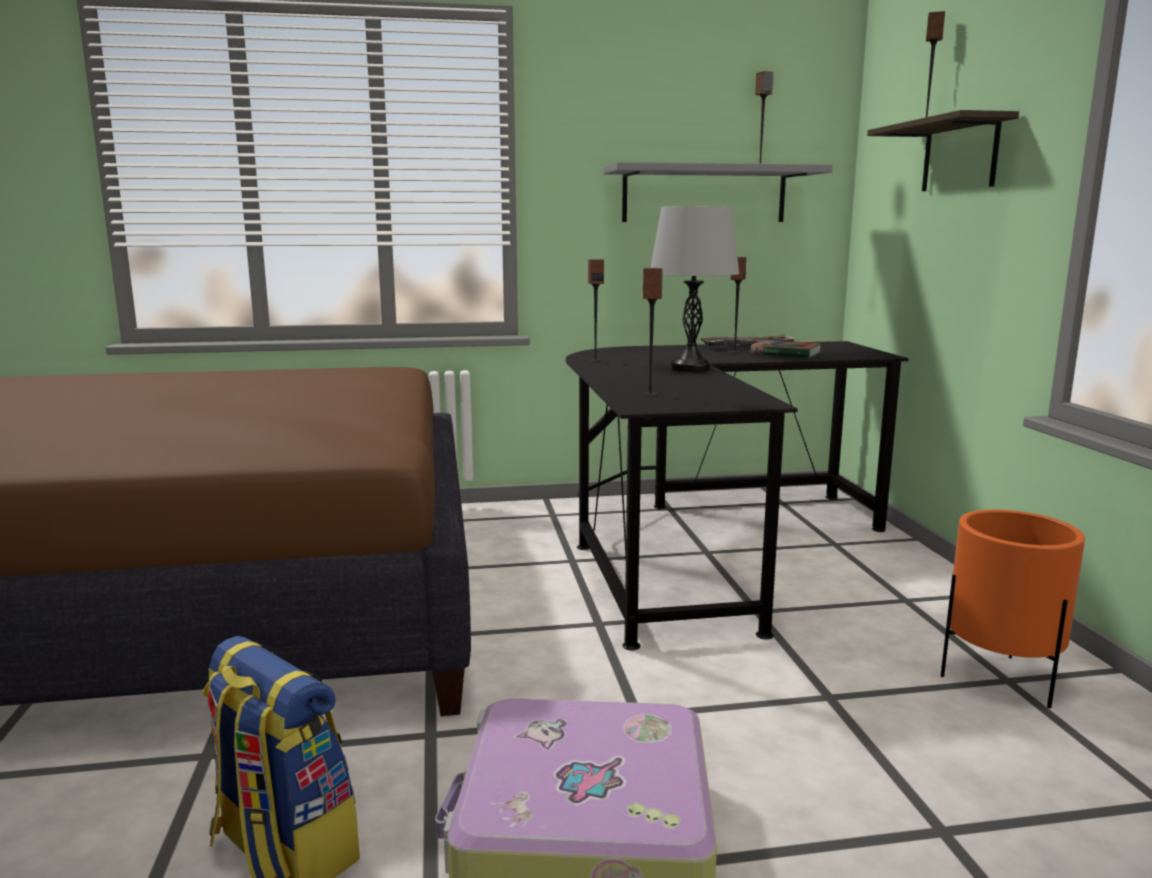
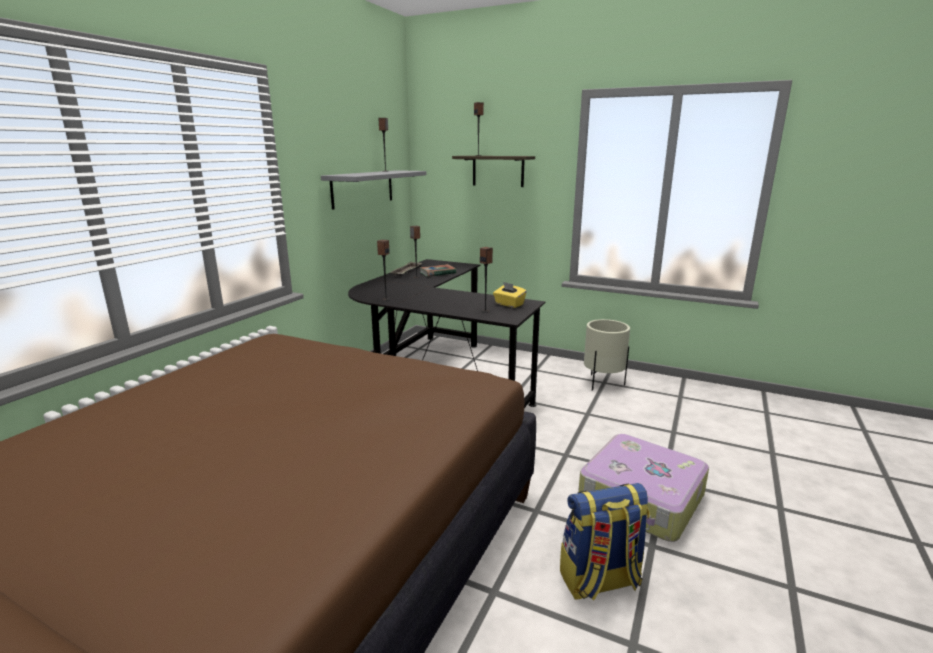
camera: 55 degrees left, 5 degrees up
grey table lamp [651,206,740,372] -> none
orange planter [941,510,1085,708] -> beige planter [584,319,630,391]
none -> yellow tissue box [493,282,527,308]

